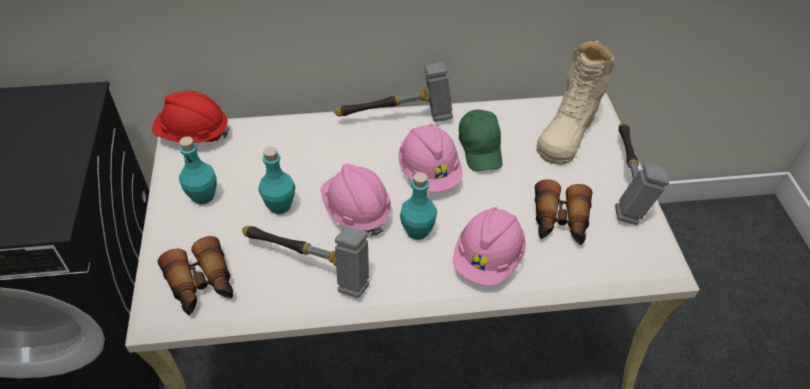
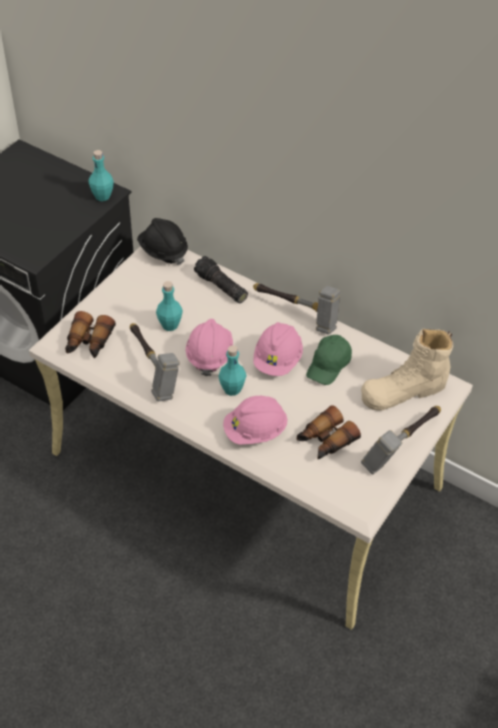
camera: 40 degrees right, 0 degrees up
red hard hat [152,91,230,143] -> black hard hat [137,218,188,265]
turquoise bottle [179,136,217,204] -> turquoise bottle moved to [89,150,114,201]
none -> flashlight [194,256,248,303]

